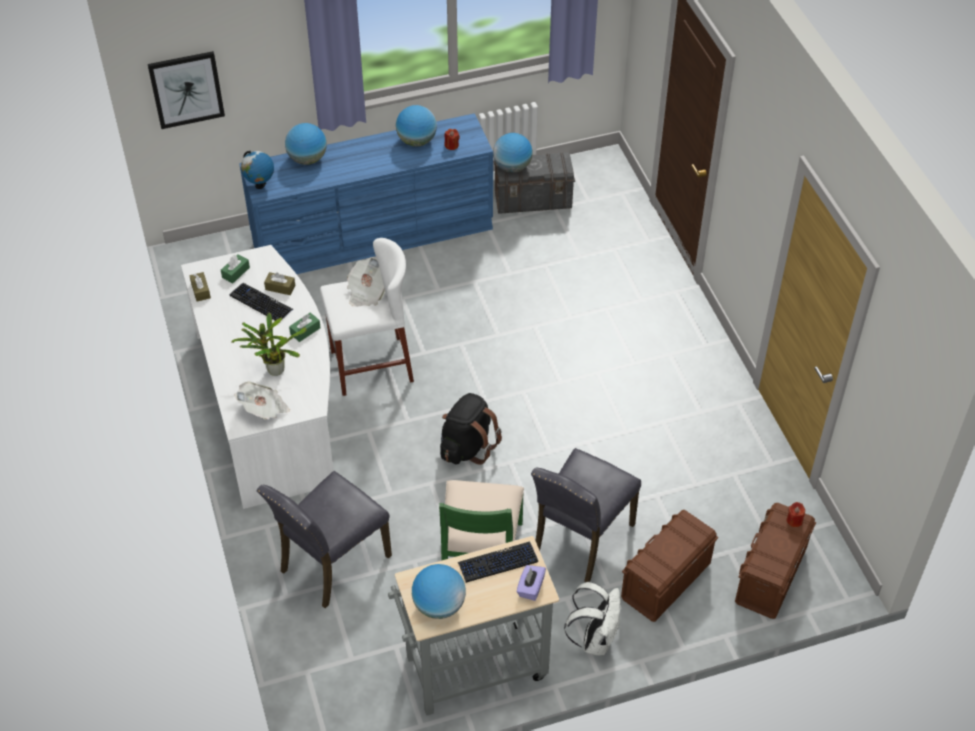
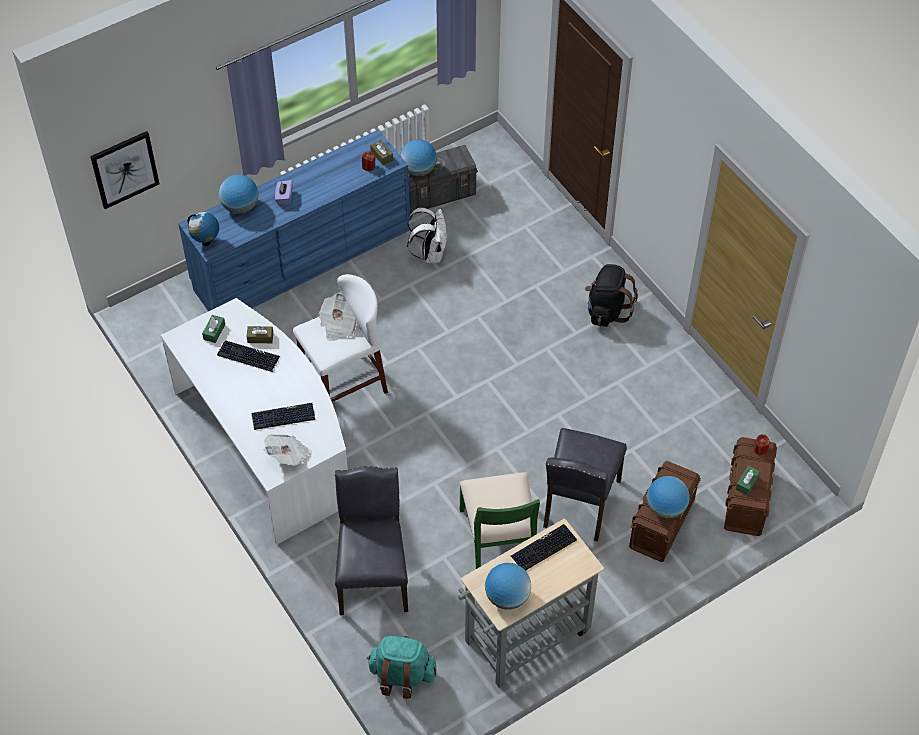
camera: 15 degrees left, 5 degrees up
brown tissue box [189,272,211,302] -> brown tissue box moved to [370,140,393,165]
potted plant [232,313,307,376] -> keyboard [251,403,315,430]
grey chair [256,471,392,608] -> grey chair turned 150 degrees clockwise [335,466,408,615]
green tissue box [289,313,321,342] -> green tissue box moved to [736,466,760,495]
globe [396,105,437,147] -> globe moved to [647,476,690,519]
black backpack [440,393,502,465] -> black backpack moved to [585,264,638,327]
purple tissue box [517,565,546,601] -> purple tissue box moved to [275,180,292,205]
white backpack [564,582,621,656] -> white backpack moved to [407,207,448,263]
none -> turquoise backpack [367,636,437,699]

